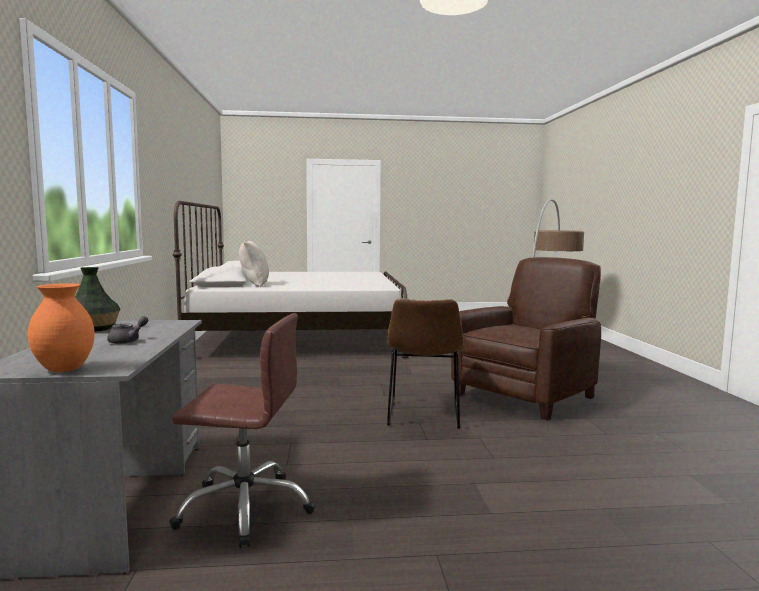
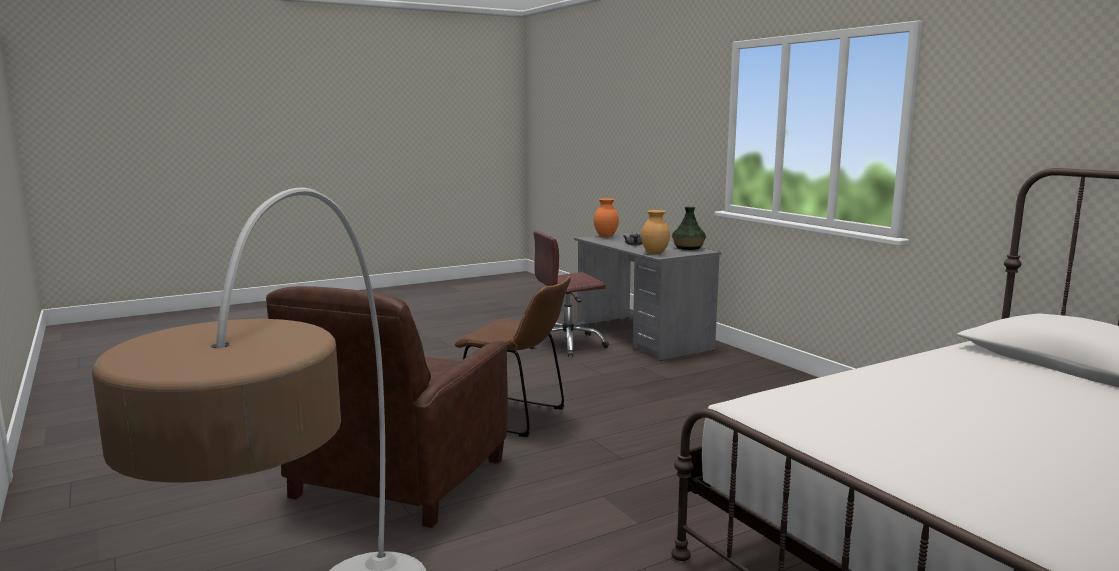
camera: 155 degrees right, 5 degrees up
beige pillow [239,241,269,287] -> none
brown chair [387,298,464,428] -> brown chair turned 135 degrees clockwise [455,276,571,437]
none -> brown vase [641,210,670,254]

